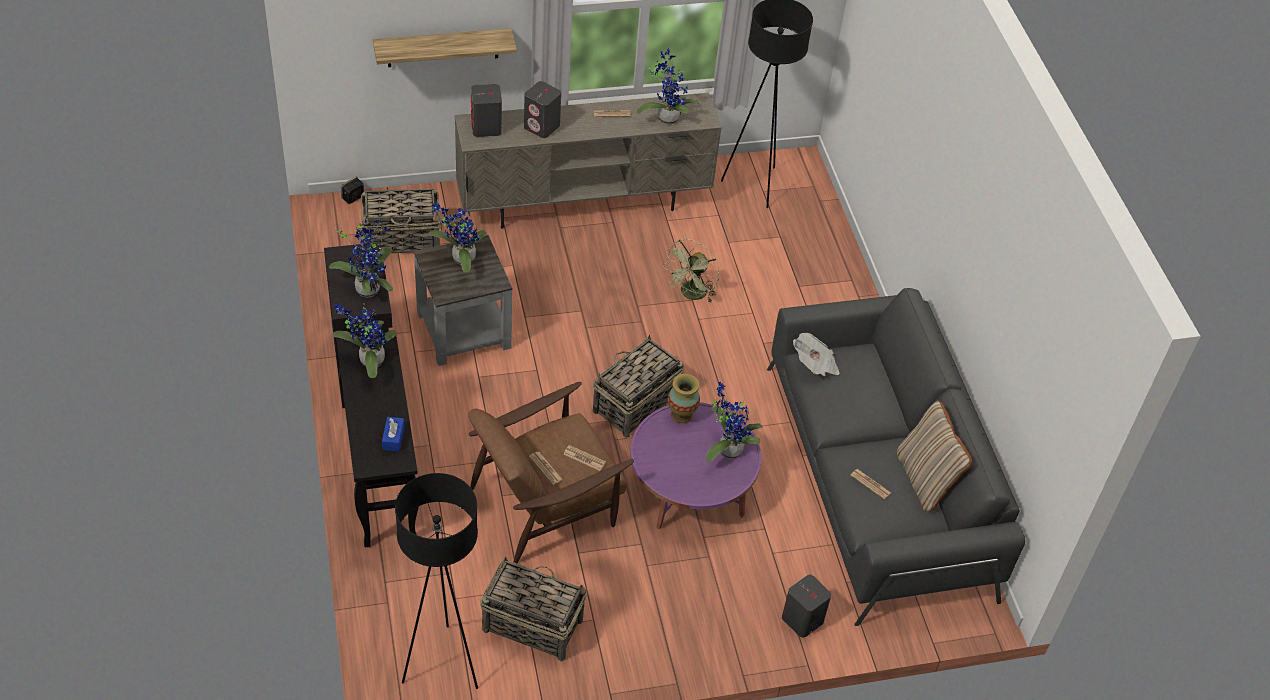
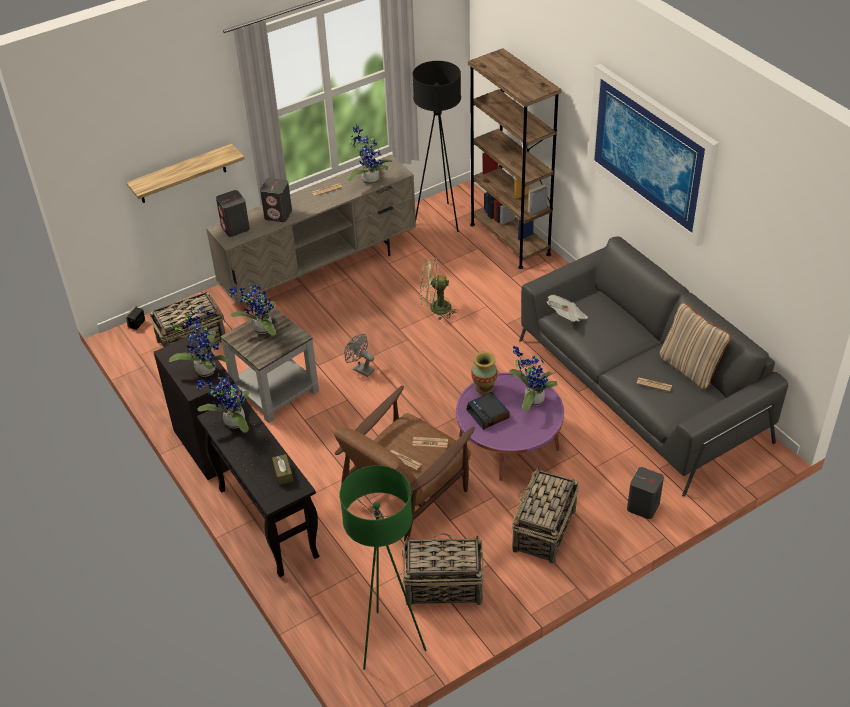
camera: 15 degrees left, 5 degrees down
blue tissue box [382,417,405,451] -> brown tissue box [272,454,293,485]
black floor lamp [395,473,478,689] -> green floor lamp [340,465,426,670]
basket [593,335,684,438] -> basket moved to [512,466,579,564]
green fan [663,239,720,303] -> green fan turned 75 degrees clockwise [420,258,458,320]
none -> grey fan [344,334,375,377]
none -> alarm clock [466,392,510,430]
none -> brown bookcase [468,48,562,269]
none -> picture [587,64,719,247]

